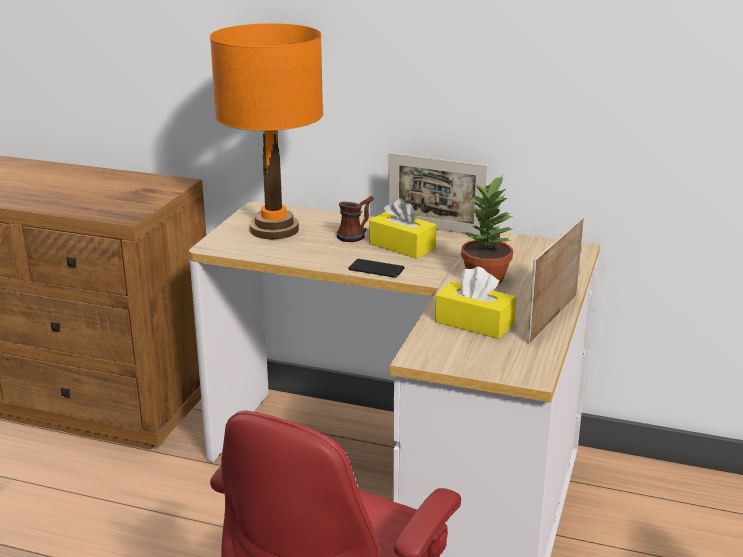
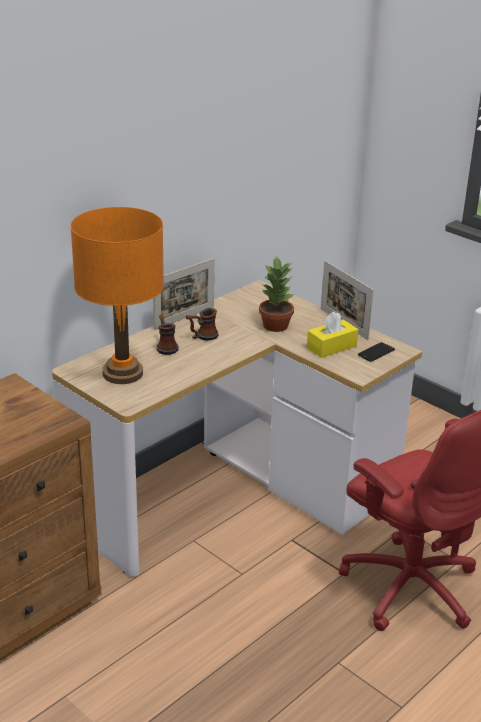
camera: 65 degrees left, 5 degrees up
phone [348,259,405,278] -> phone moved to [358,342,395,362]
yellow tissue box [369,198,436,259] -> mug [186,308,219,341]

